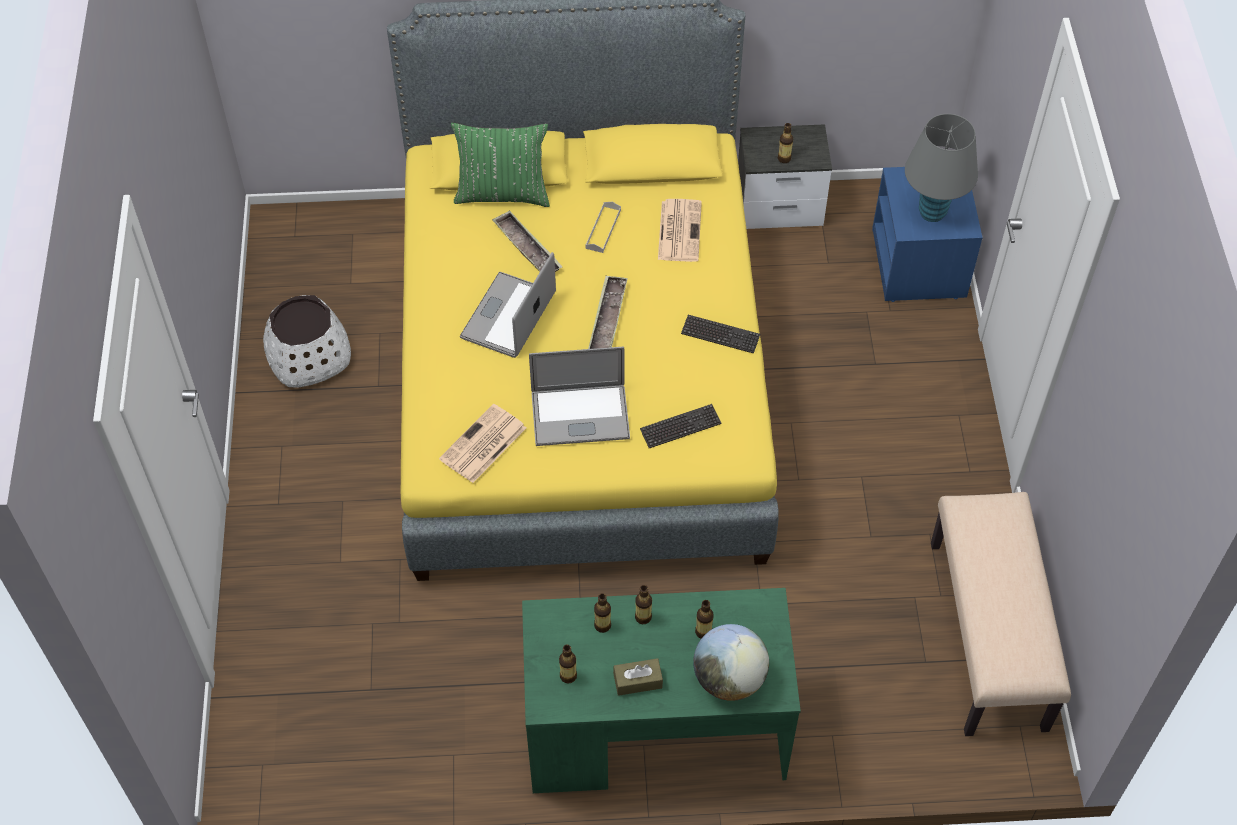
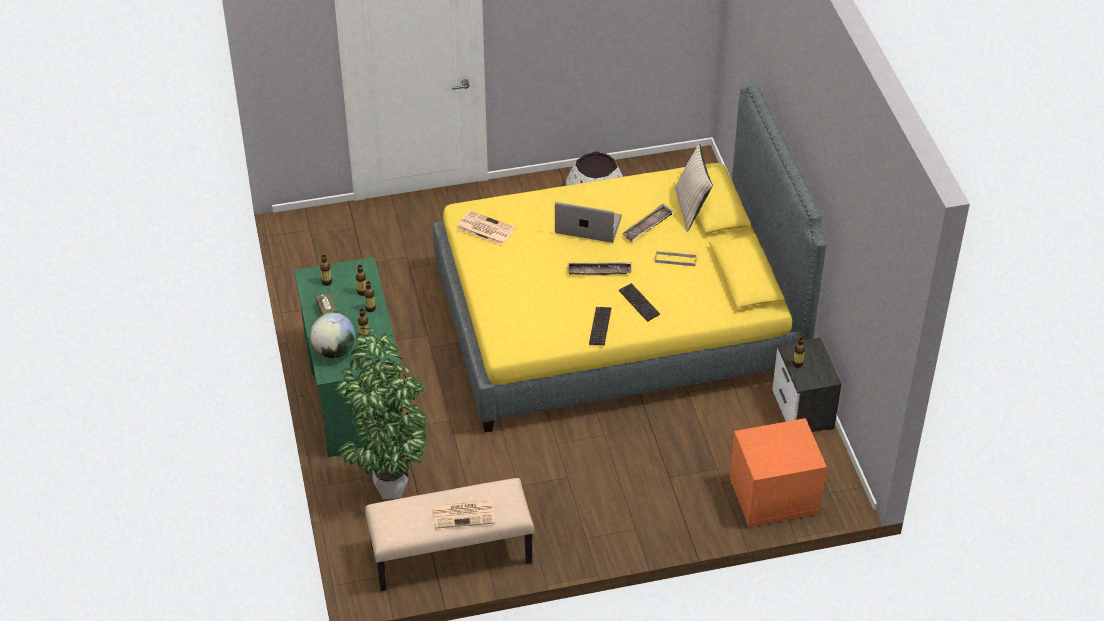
camera: 80 degrees right, 10 degrees down
green pillow [451,122,550,207] -> beige pillow [675,144,713,232]
laptop [529,346,630,446] -> none
keyboard [640,404,721,448] -> keyboard moved to [619,283,660,322]
newspaper [658,199,702,262] -> newspaper moved to [434,500,494,529]
blue nightstand [872,167,983,302] -> orange nightstand [730,418,827,527]
grey table lamp [905,114,978,222] -> none
none -> potted plant [335,328,427,499]

